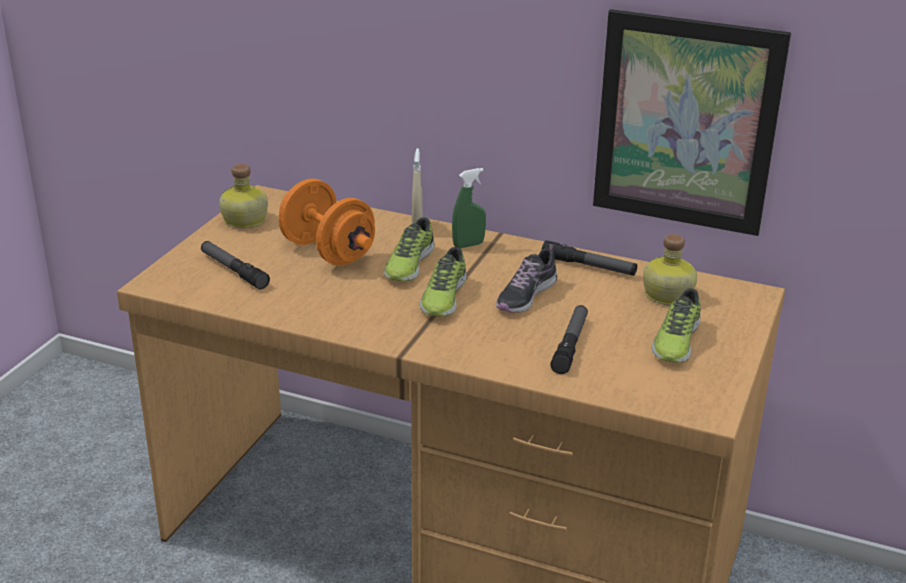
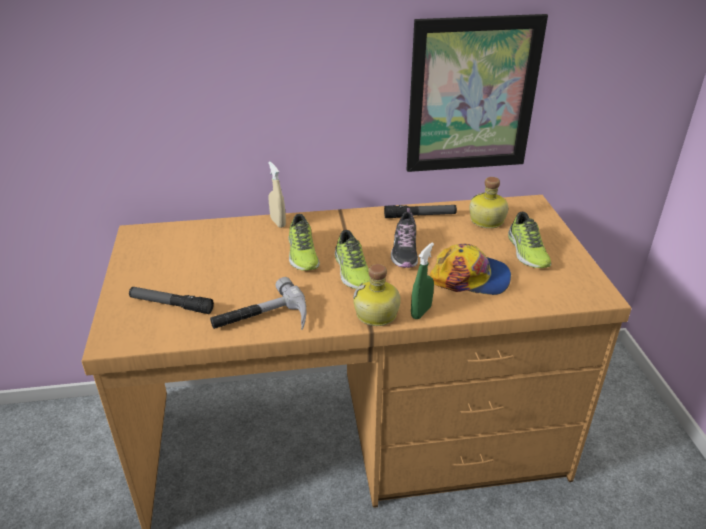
camera: 30 degrees left, 5 degrees up
bottle [219,164,268,228] -> bottle moved to [353,264,401,326]
orange dumbbell [279,179,375,266] -> none
green spray bottle [452,168,486,248] -> green spray bottle moved to [411,242,434,319]
flashlight [550,305,588,374] -> cap [430,244,511,295]
none -> hammer [210,277,306,330]

